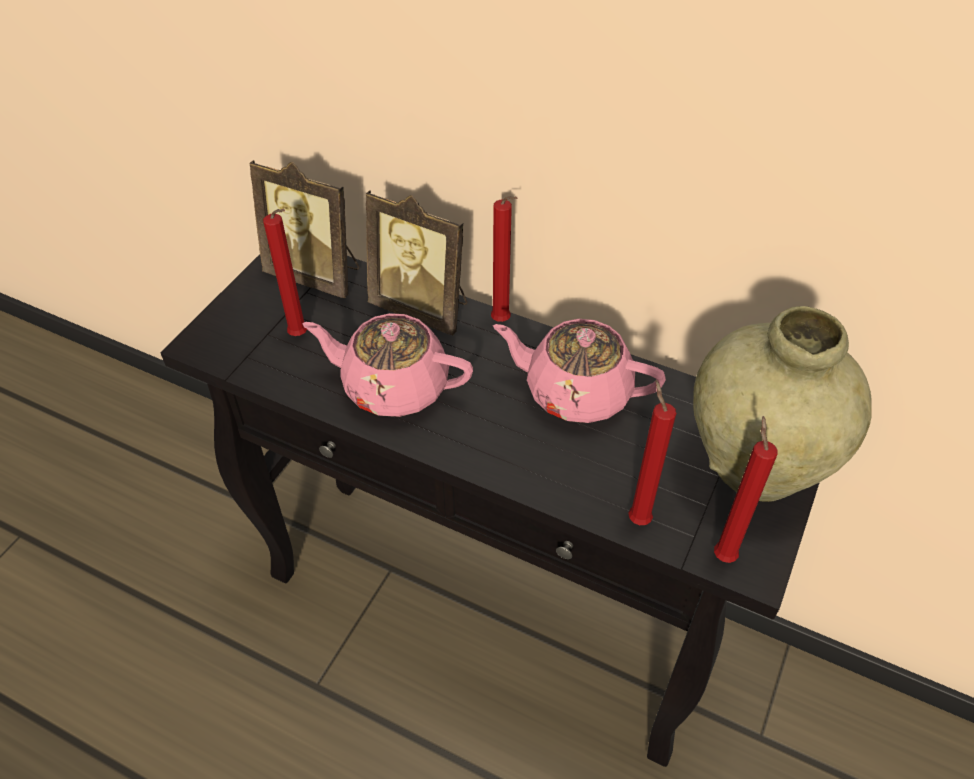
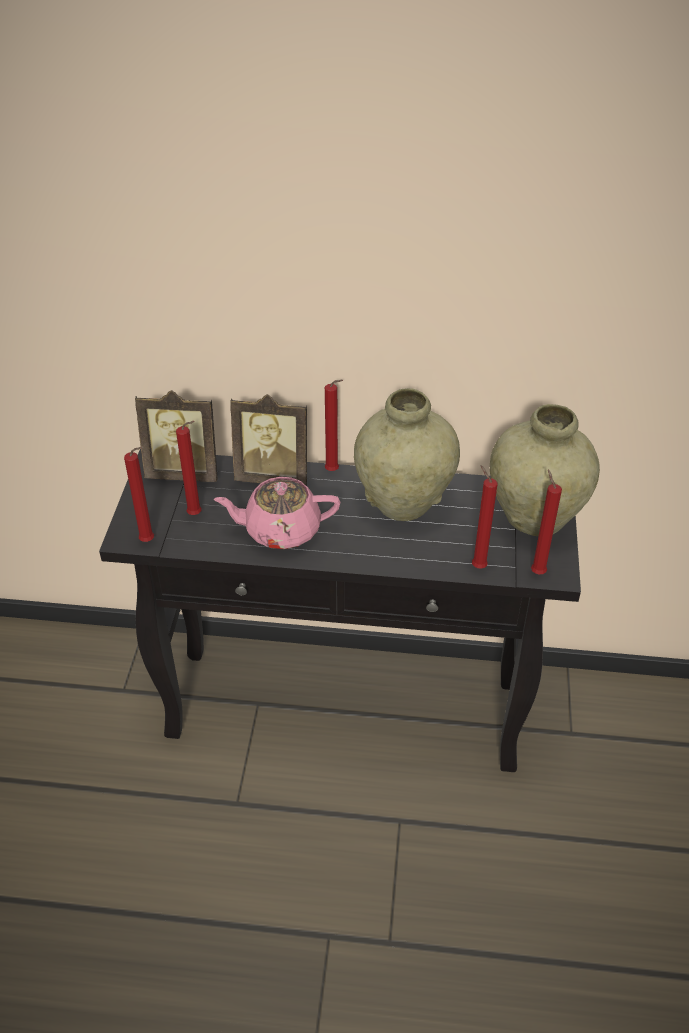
camera: 20 degrees left, 5 degrees down
pink teapot [493,319,666,423] -> beige vase [354,388,460,521]
none -> red candle [124,446,154,542]

